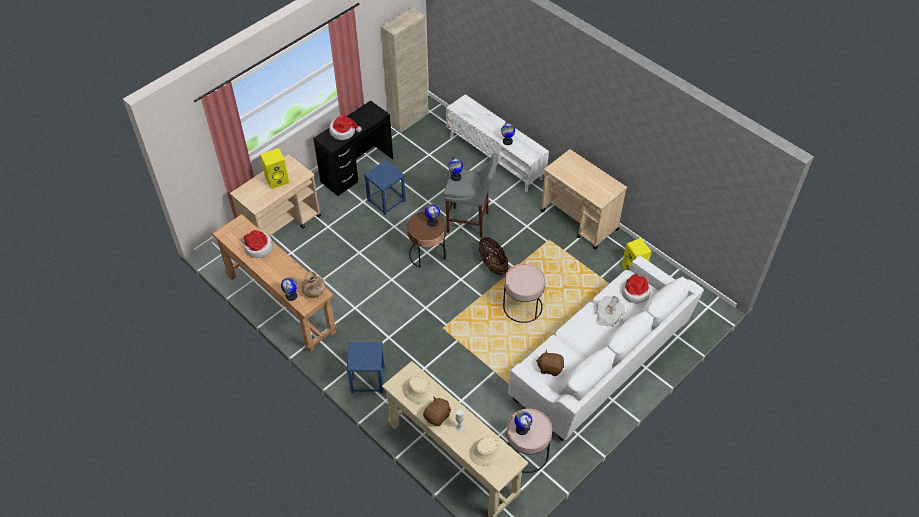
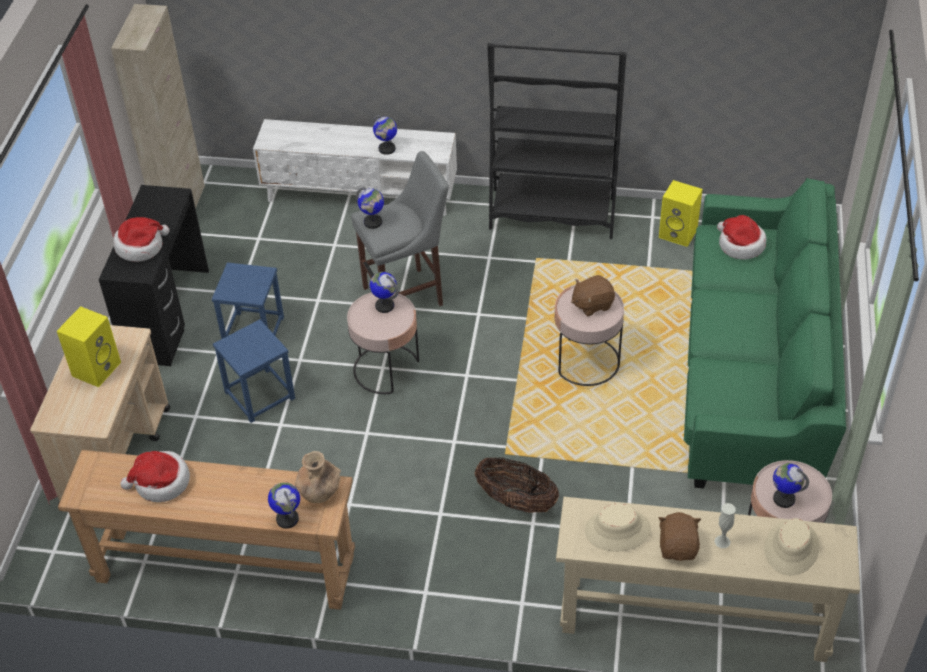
camera: 35 degrees left, 5 degrees down
blue stool [347,342,385,393] -> blue stool moved to [213,319,295,423]
brown side table [407,211,447,267] -> pink side table [347,292,419,394]
basket [479,237,508,276] -> basket moved to [475,457,559,513]
white sofa [508,255,704,441] -> green sofa [684,178,846,488]
brown plush toy [536,350,564,376] -> brown plush toy moved to [571,275,615,316]
beige cart [540,149,627,250] -> black bookcase [487,43,627,239]
newspaper [595,296,625,327] -> none

